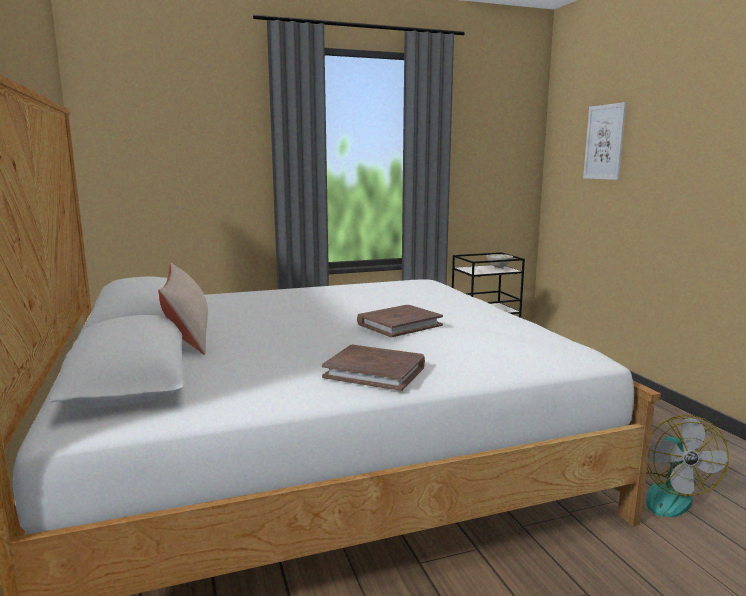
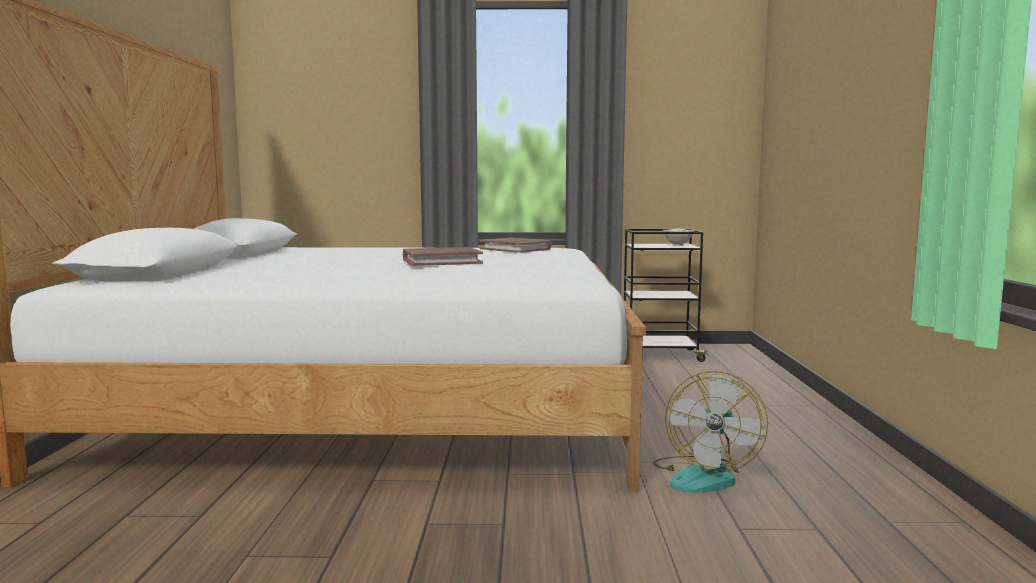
camera: 20 degrees right, 5 degrees down
beige pillow [158,263,208,355] -> none
brown book [322,345,425,391] -> brown book moved to [479,238,551,253]
picture [583,102,627,180] -> none

